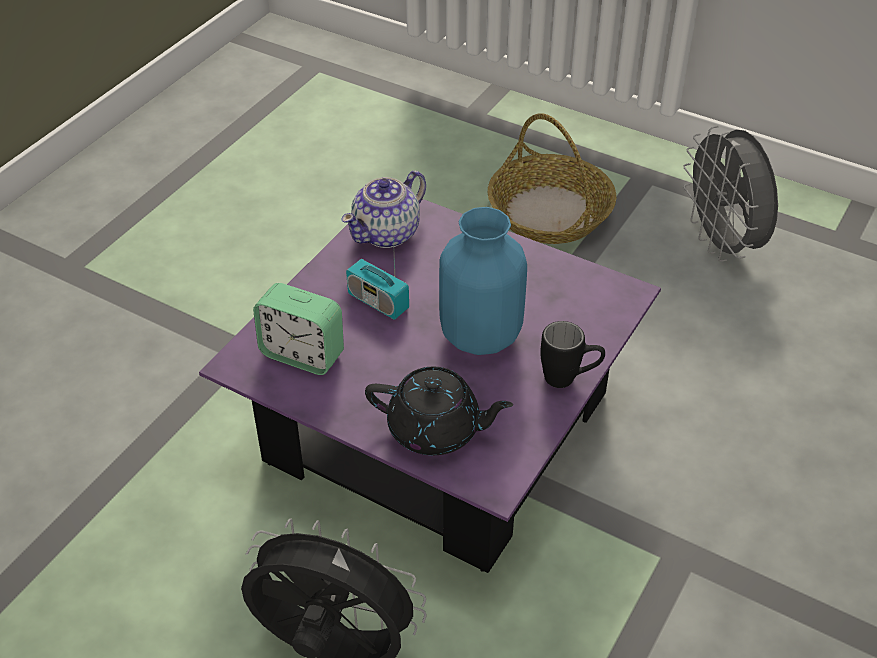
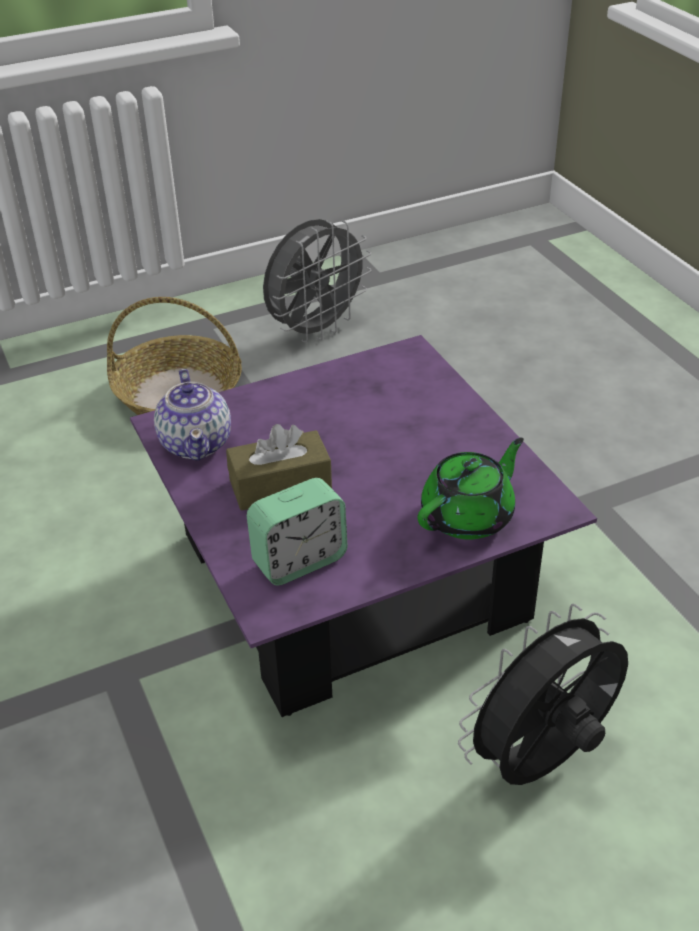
camera: 55 degrees left, 5 degrees down
radio [346,233,409,320] -> brown tissue box [226,424,332,511]
black teapot [365,366,513,455] -> green teapot [418,438,524,540]
blue vase [439,207,527,355] -> none
black mug [540,321,605,388] -> none
grey fan [683,126,778,262] -> grey fan turned 60 degrees counterclockwise [263,219,371,343]

